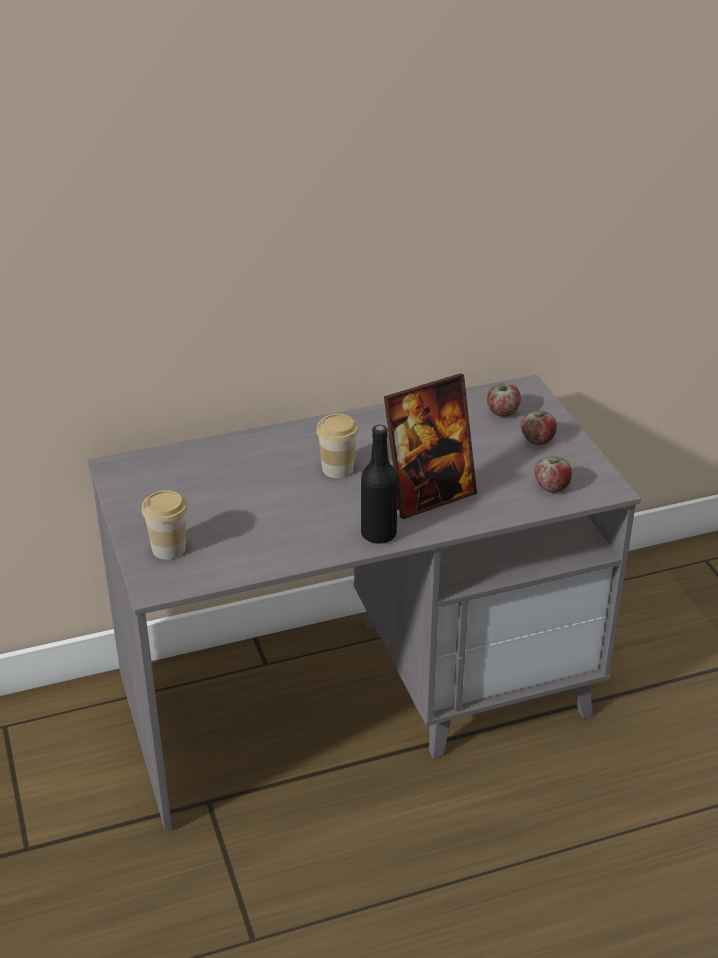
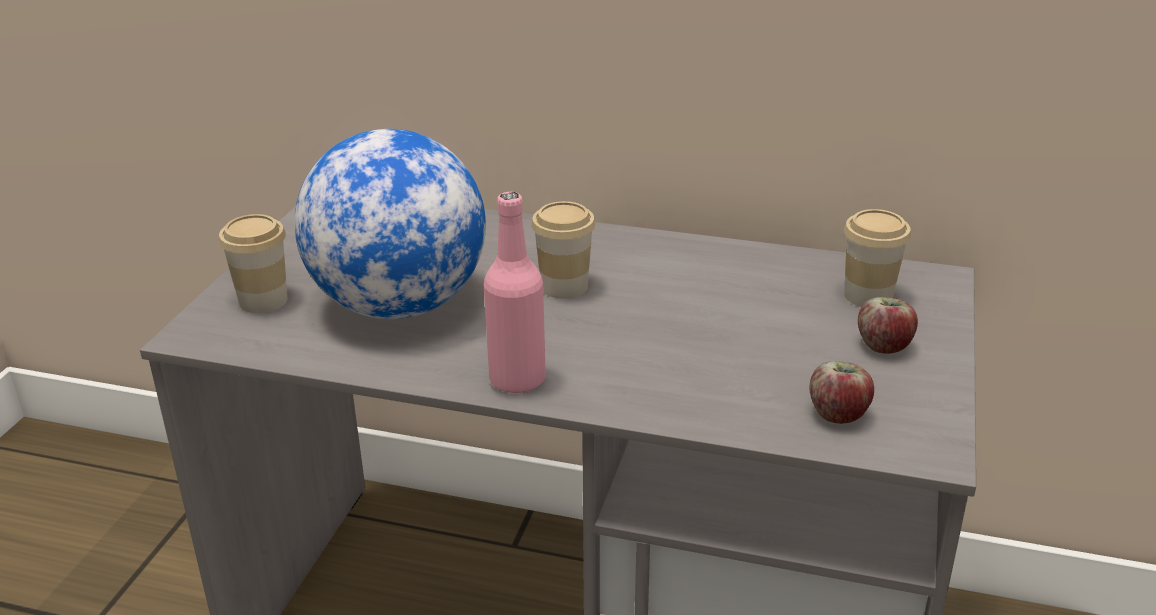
camera: 35 degrees right, 5 degrees down
black bottle [361,425,398,544] -> pink bottle [484,192,546,394]
picture frame [384,373,477,519] -> none
apple [487,384,521,417] -> cup [844,209,911,307]
none -> globe [294,129,486,319]

